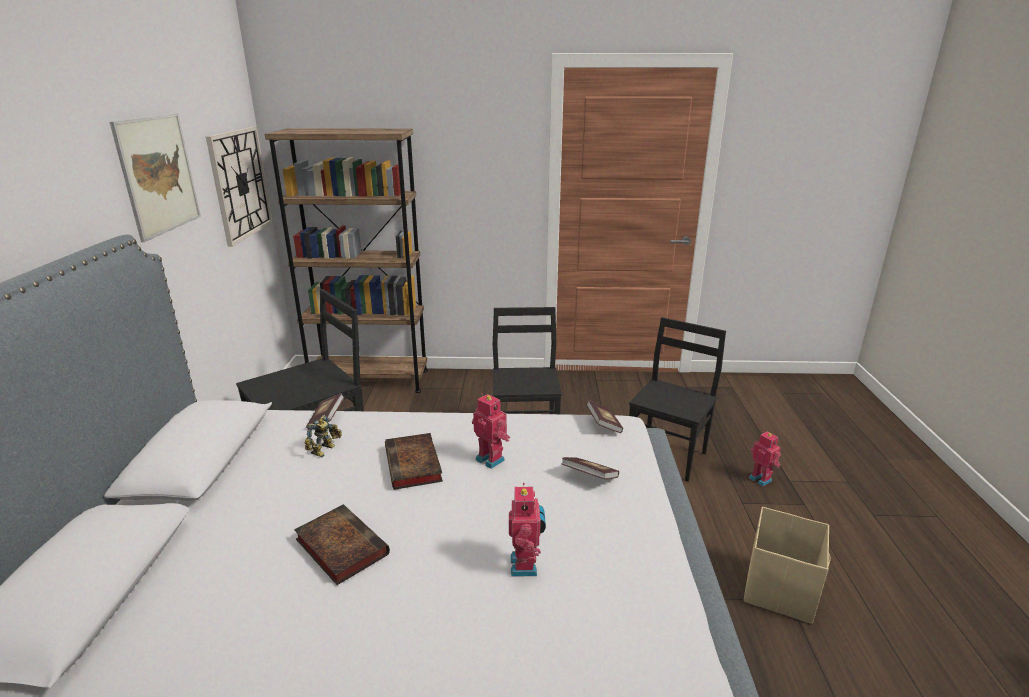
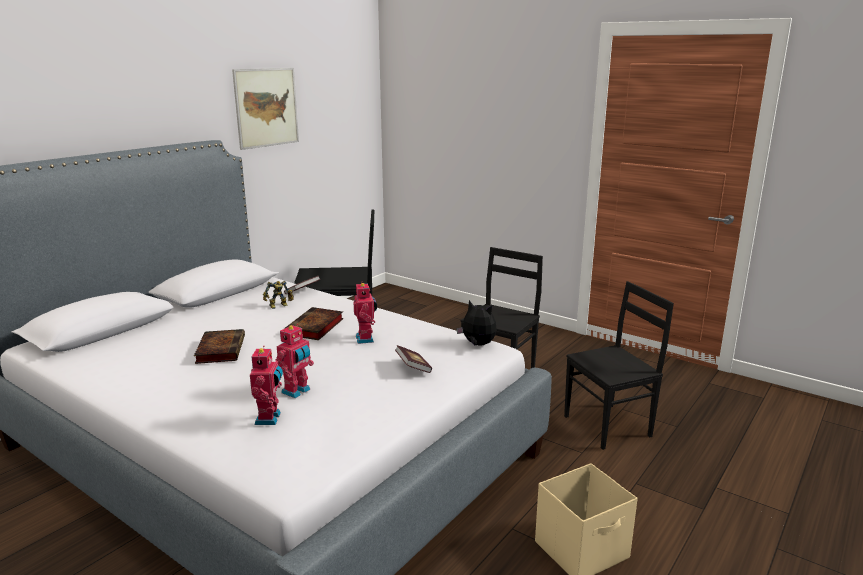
camera: 35 degrees right, 5 degrees down
wall clock [206,127,273,247] -> none
brown bookcase [265,128,428,393] -> none
book [586,400,623,433] -> plush toy [456,300,497,345]
toy robot [749,431,781,486] -> toy robot moved to [250,346,283,425]

